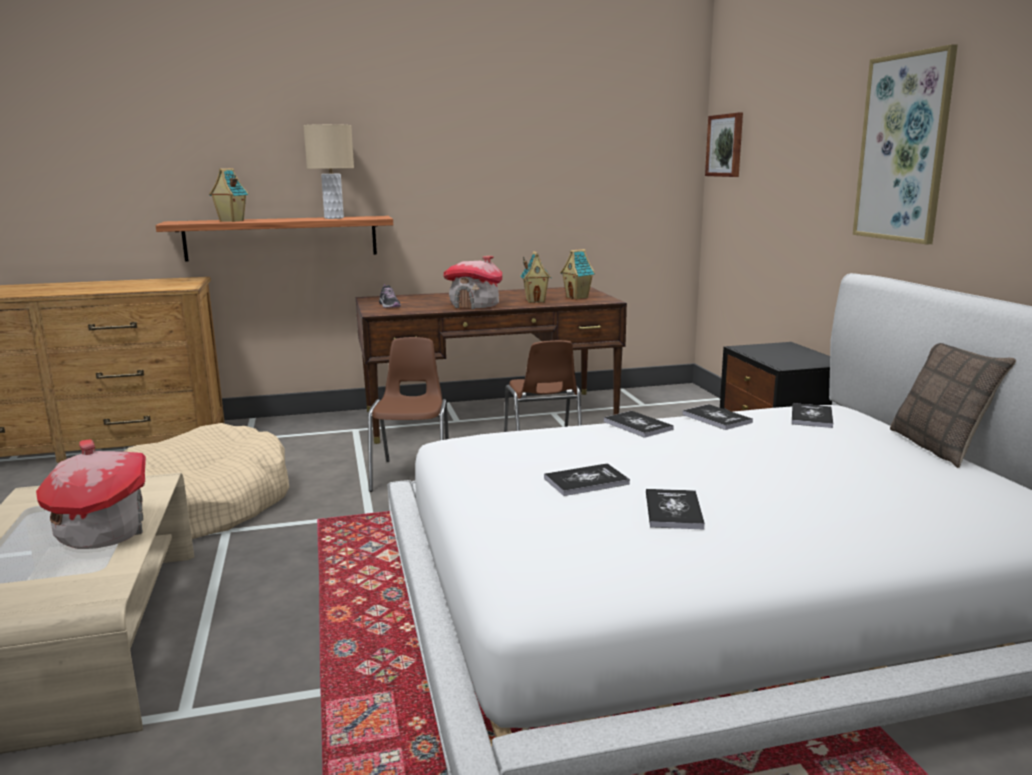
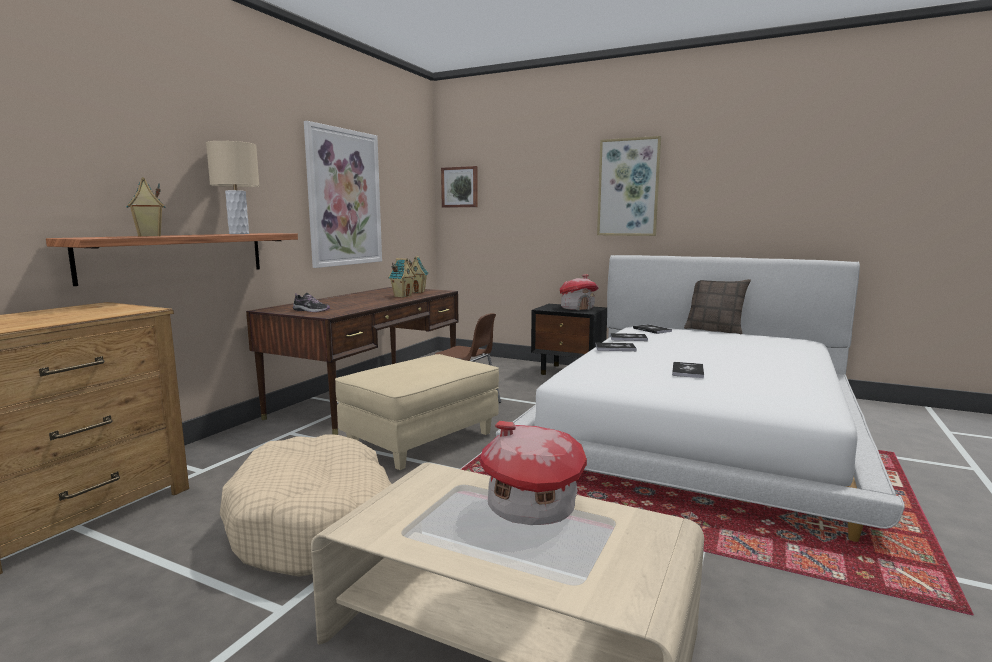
camera: 50 degrees left, 5 degrees down
brown chair [368,337,449,492] -> beige ottoman [335,354,499,470]
toy house [443,256,502,310] -> toy house moved to [560,274,598,311]
book [646,489,705,529] -> none
none -> picture [304,121,382,268]

